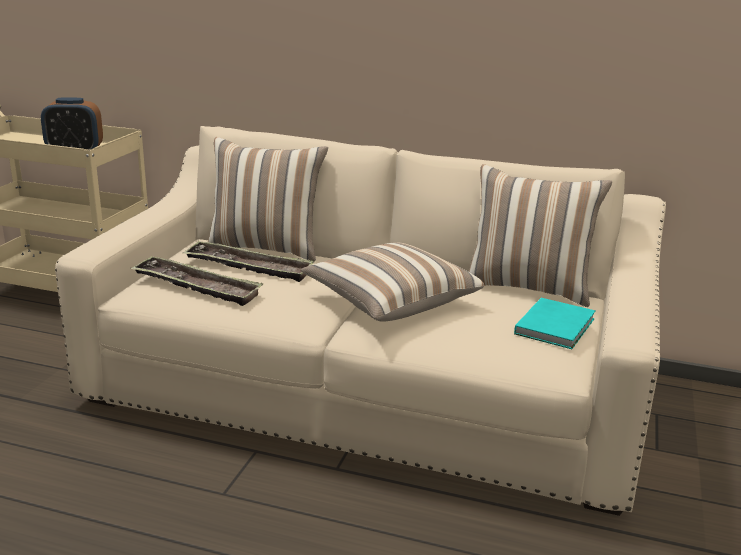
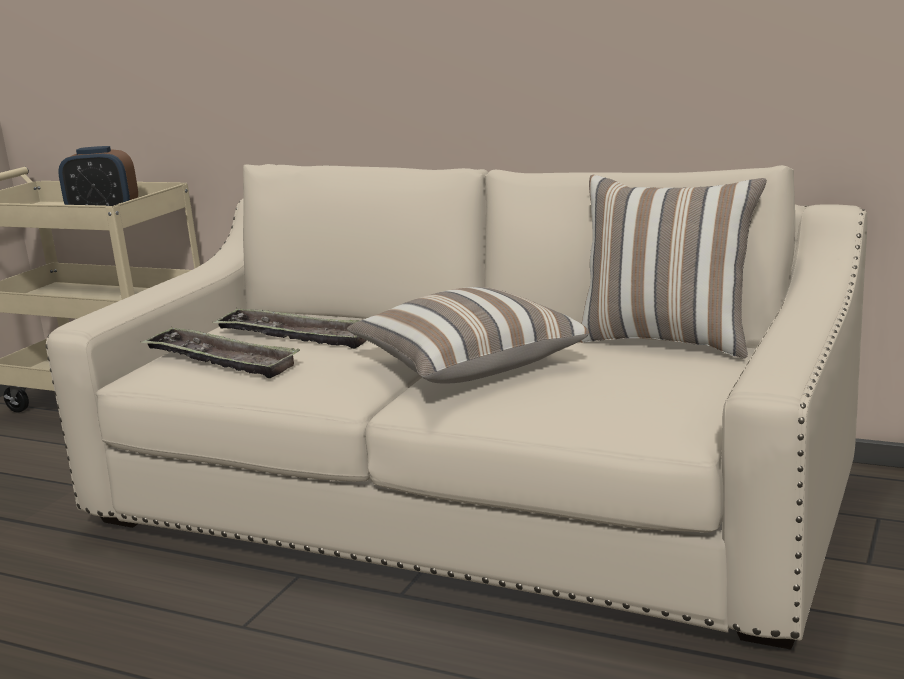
camera: 10 degrees right, 5 degrees down
pillow [208,137,328,261] -> none
turquoise book [514,298,596,349] -> none

